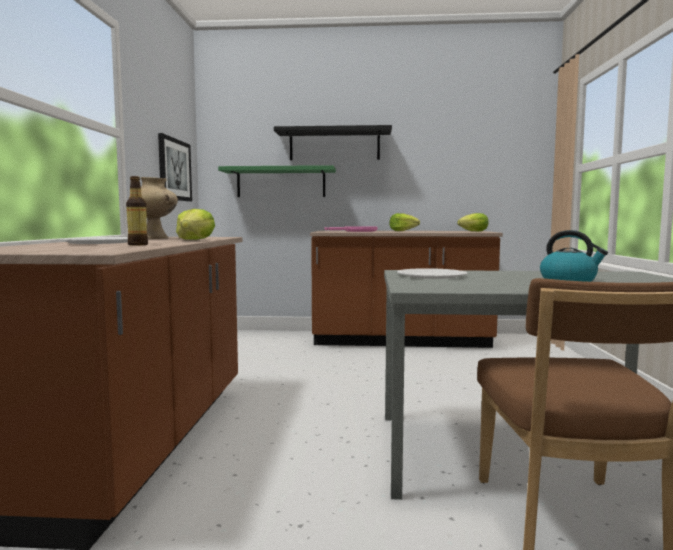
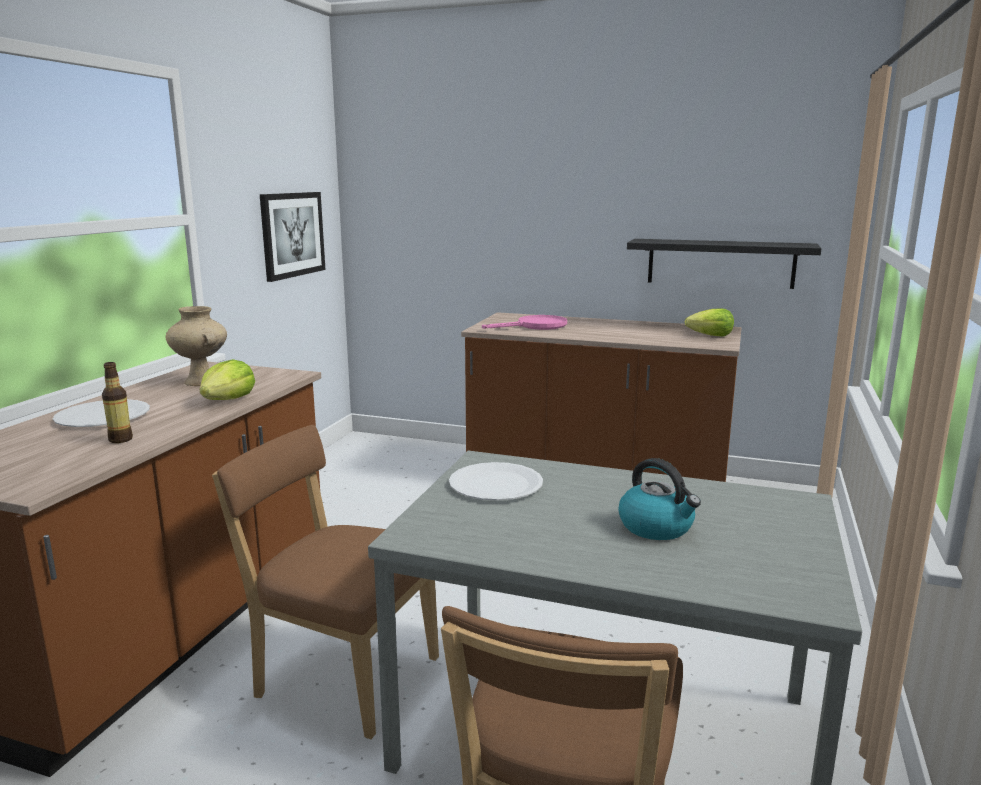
camera: 15 degrees right, 10 degrees up
green shelf [218,165,336,197] -> none
black shelf [274,125,392,160] -> black shelf moved to [627,239,821,289]
lettuce [389,213,420,231] -> none
none -> brown chair [212,425,439,739]

